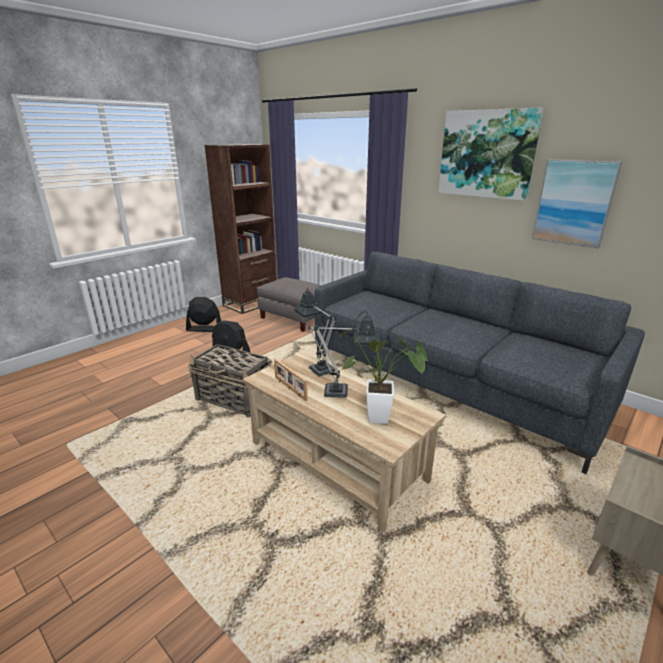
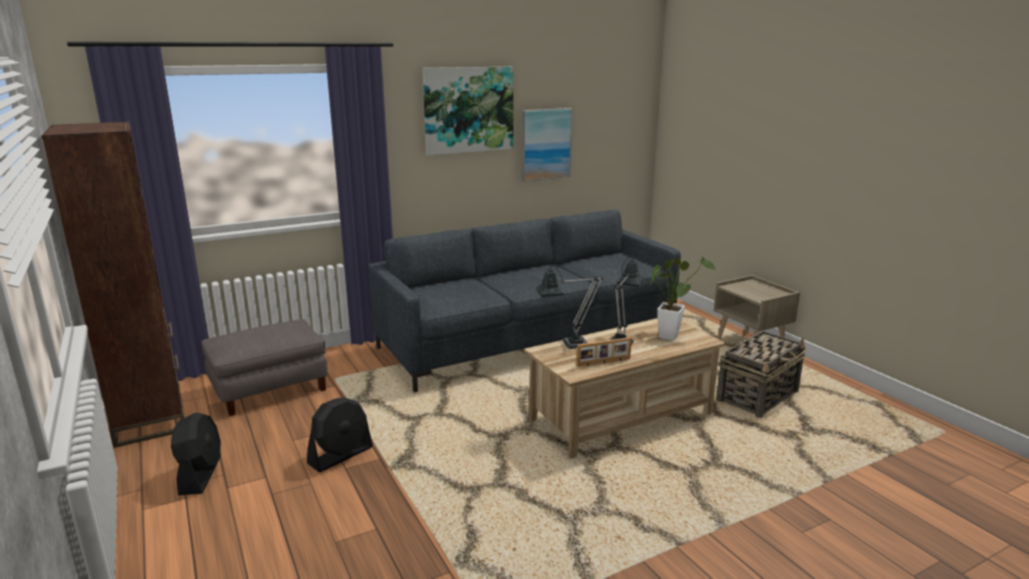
camera: 70 degrees left, 5 degrees down
black fan [186,297,221,332] -> black fan turned 150 degrees clockwise [171,412,221,495]
basket [188,344,273,417] -> basket moved to [716,331,806,418]

